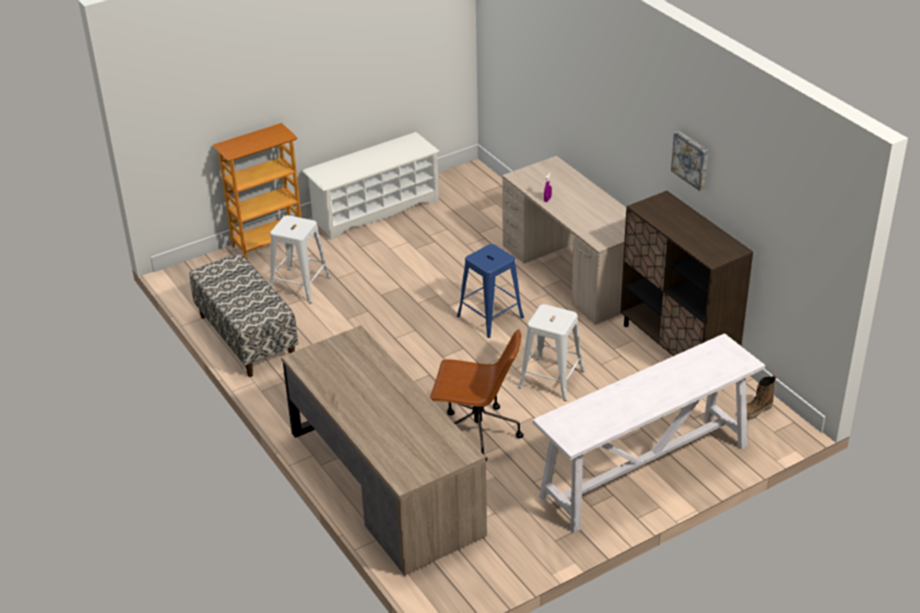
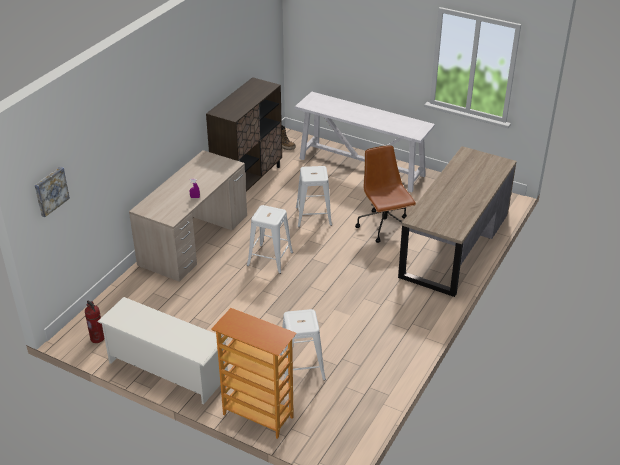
camera: 120 degrees left, 0 degrees up
bench [190,254,298,377] -> none
blue stool [457,244,524,338] -> white stool [247,205,293,274]
picture [671,131,708,191] -> picture moved to [35,167,70,217]
none -> fire extinguisher [85,300,104,343]

